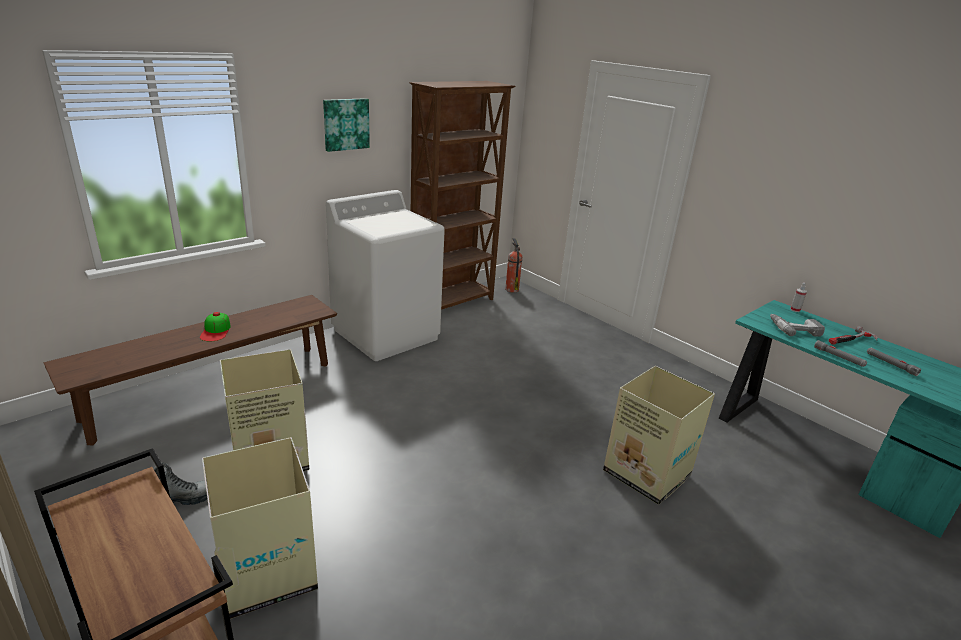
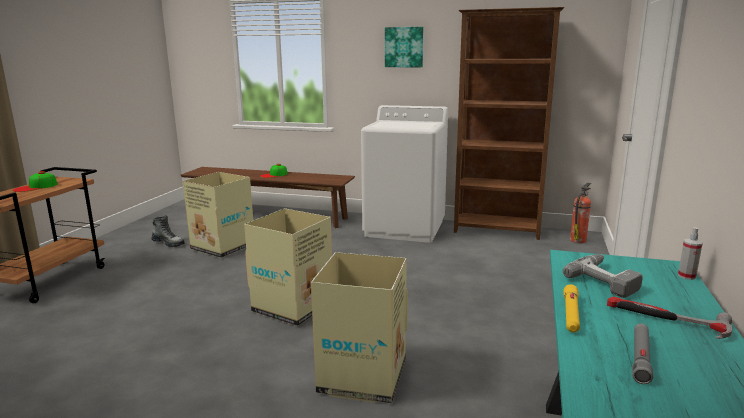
camera: 60 degrees right, 10 degrees down
cardboard box [202,437,318,619] -> cardboard box moved to [244,208,332,326]
grey flashlight [814,340,867,367] -> yellow flashlight [563,284,580,332]
none -> cap [12,171,57,192]

